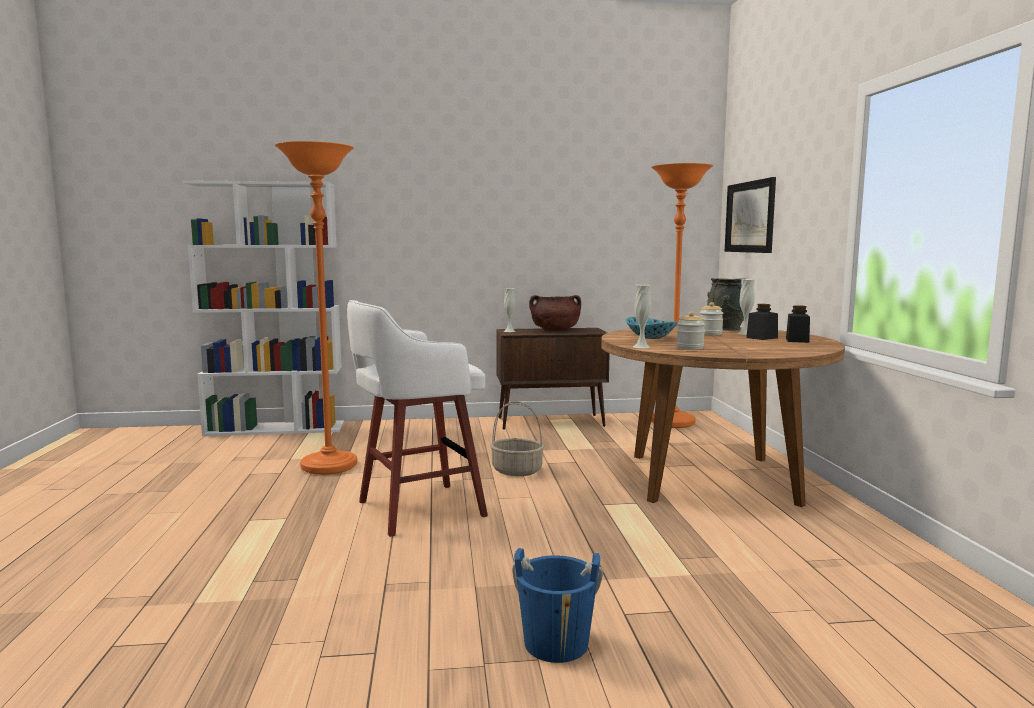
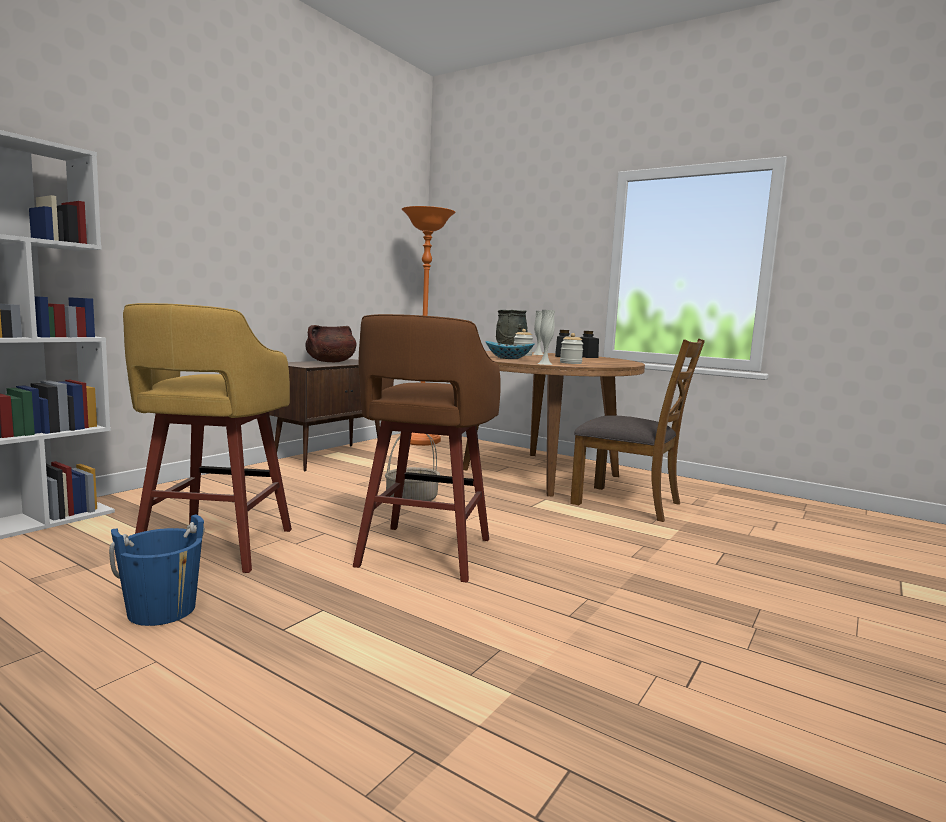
camera: 50 degrees left, 0 degrees up
orange floor lamp [275,141,357,475] -> yellow stool [123,303,292,573]
white stool [347,300,488,537] -> brown stool [353,314,501,583]
white vase [504,288,516,332] -> none
blue bucket [512,548,603,663] -> blue bucket moved to [109,514,205,626]
picture [725,177,776,253] -> none
none -> brown chair [570,339,705,522]

